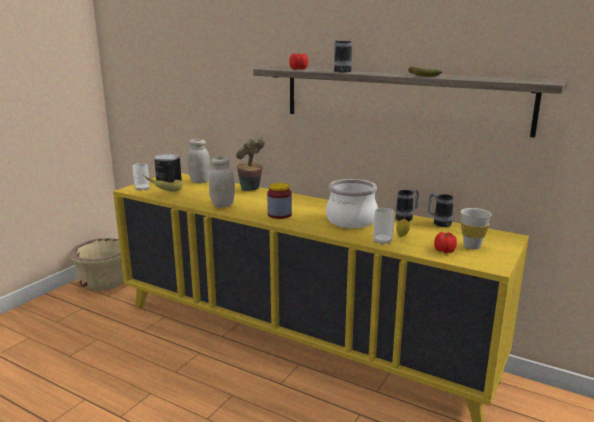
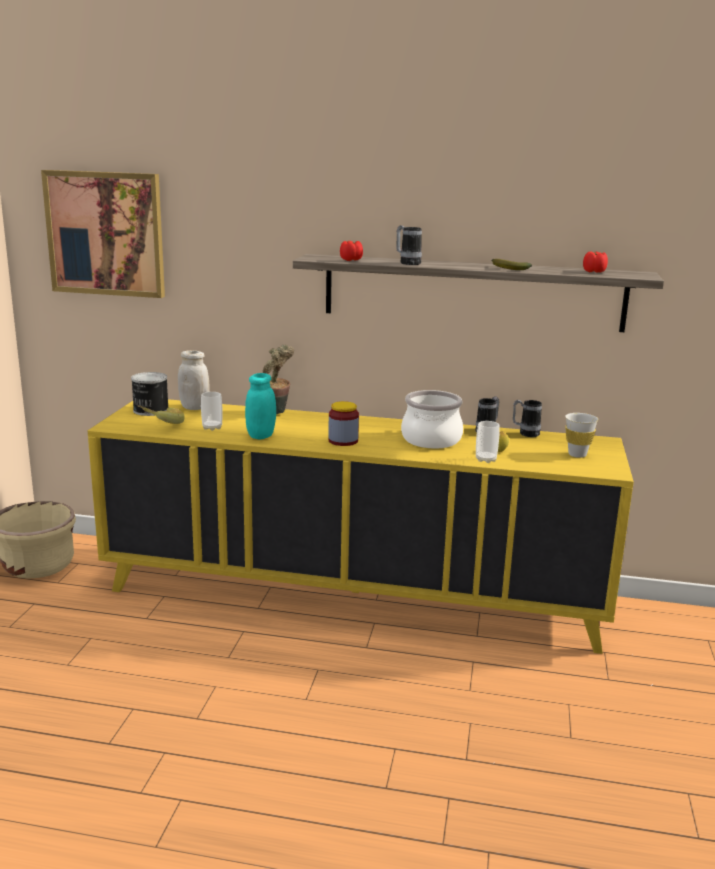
camera: 20 degrees left, 0 degrees up
cup [133,163,149,191] -> cup moved to [201,392,222,431]
white jar [209,156,235,208] -> turquoise jar [245,373,276,440]
tomato [434,232,457,253] -> tomato moved to [583,251,608,273]
none -> picture [41,170,165,298]

